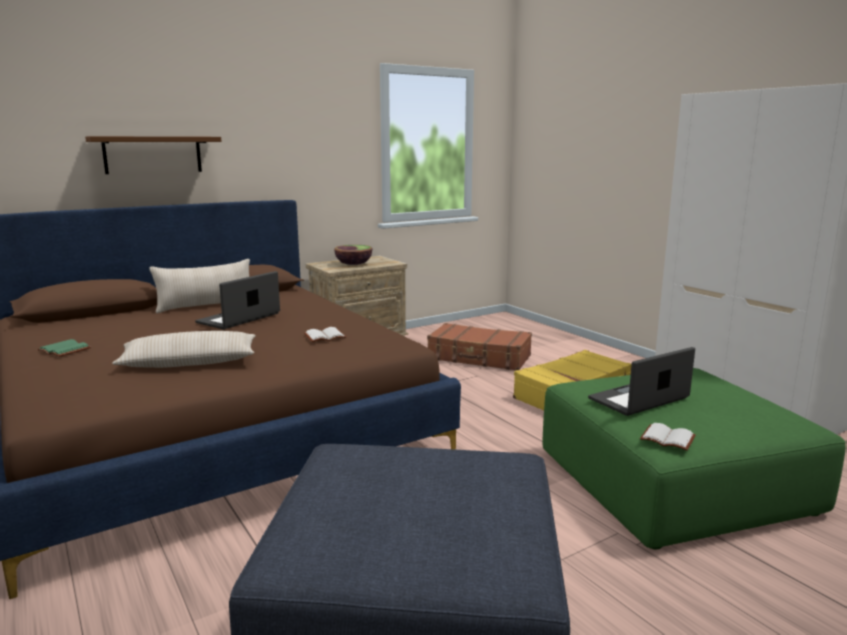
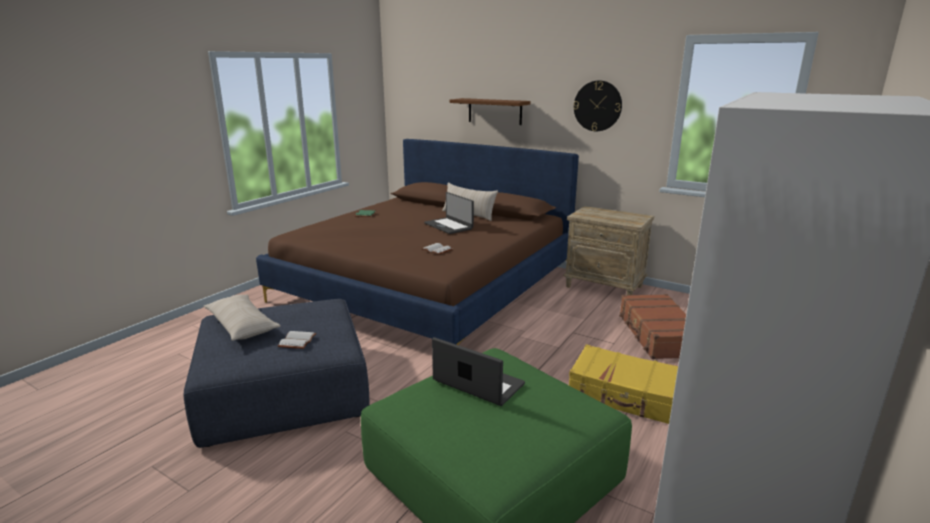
camera: 65 degrees right, 5 degrees up
beige pillow [112,331,255,368] -> beige pillow moved to [204,294,281,341]
laptop [195,271,280,329] -> laptop turned 135 degrees counterclockwise [424,192,474,234]
bowl [334,245,373,265] -> none
white book [640,423,696,451] -> white book moved to [277,331,317,349]
none -> wall clock [573,80,622,131]

